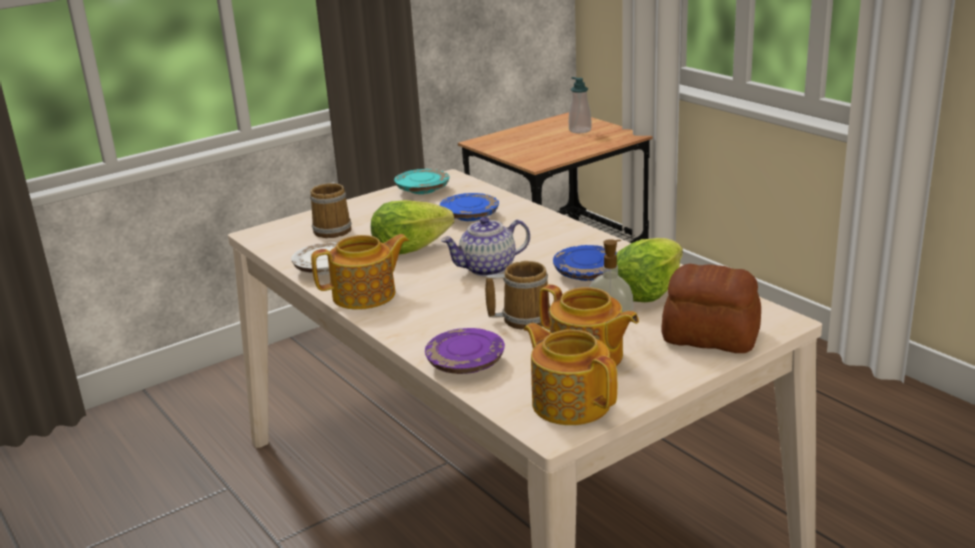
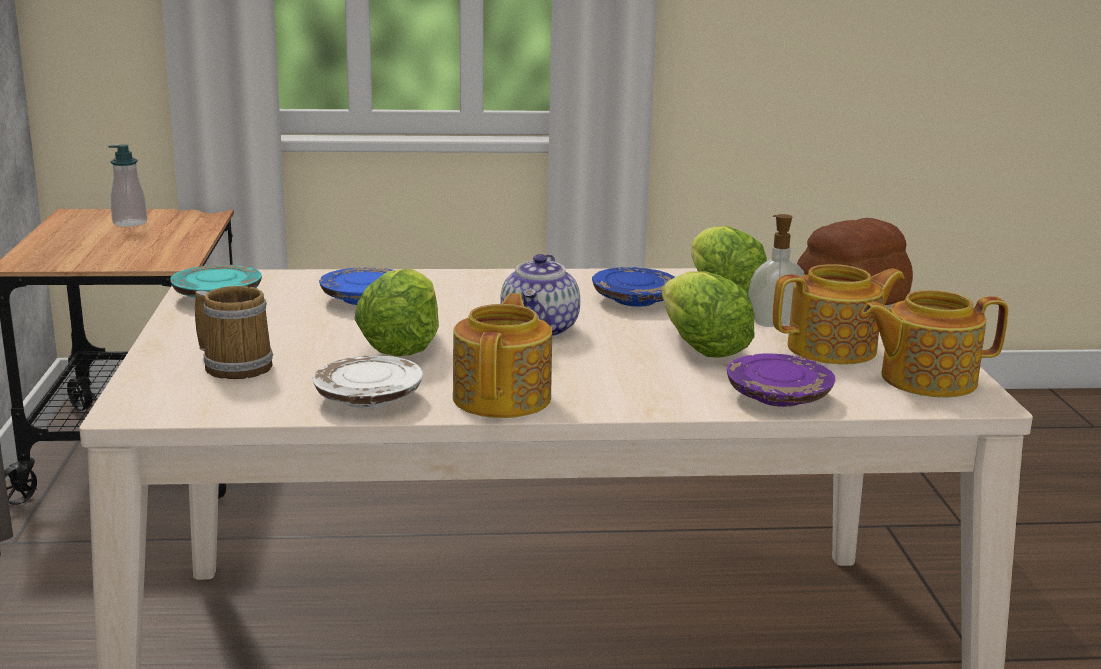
camera: 60 degrees left, 5 degrees down
mug [485,261,550,329] -> lettuce [662,271,755,358]

